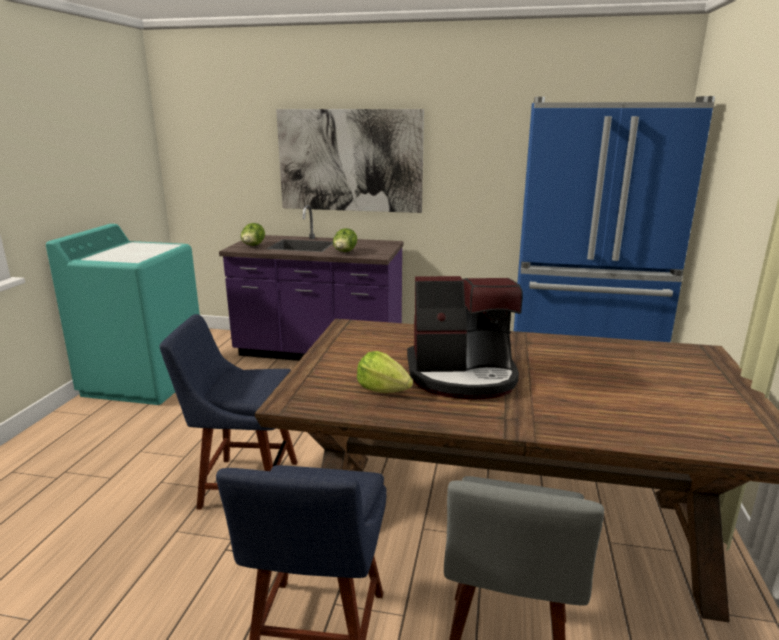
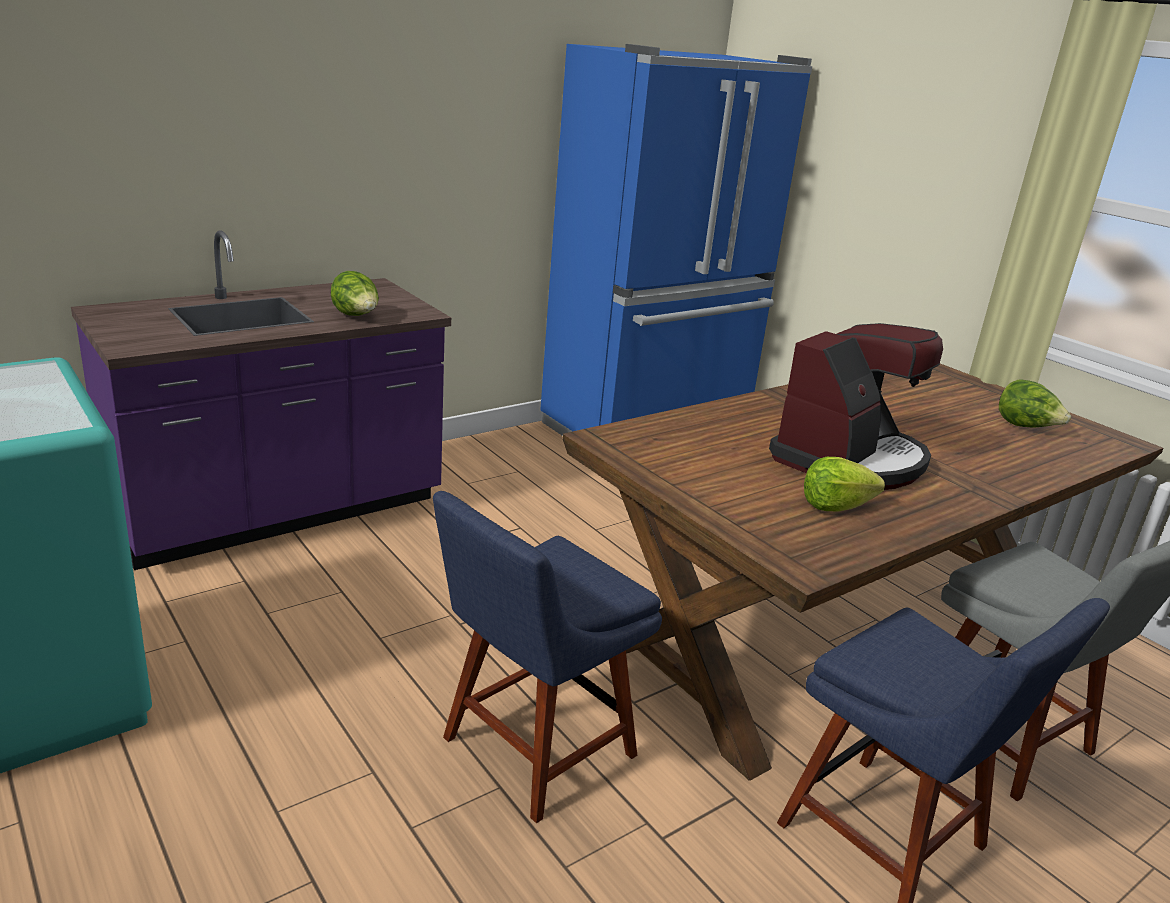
camera: 50 degrees left, 5 degrees up
lettuce [241,223,265,246] -> lettuce moved to [999,379,1071,427]
picture [276,109,424,213] -> none

